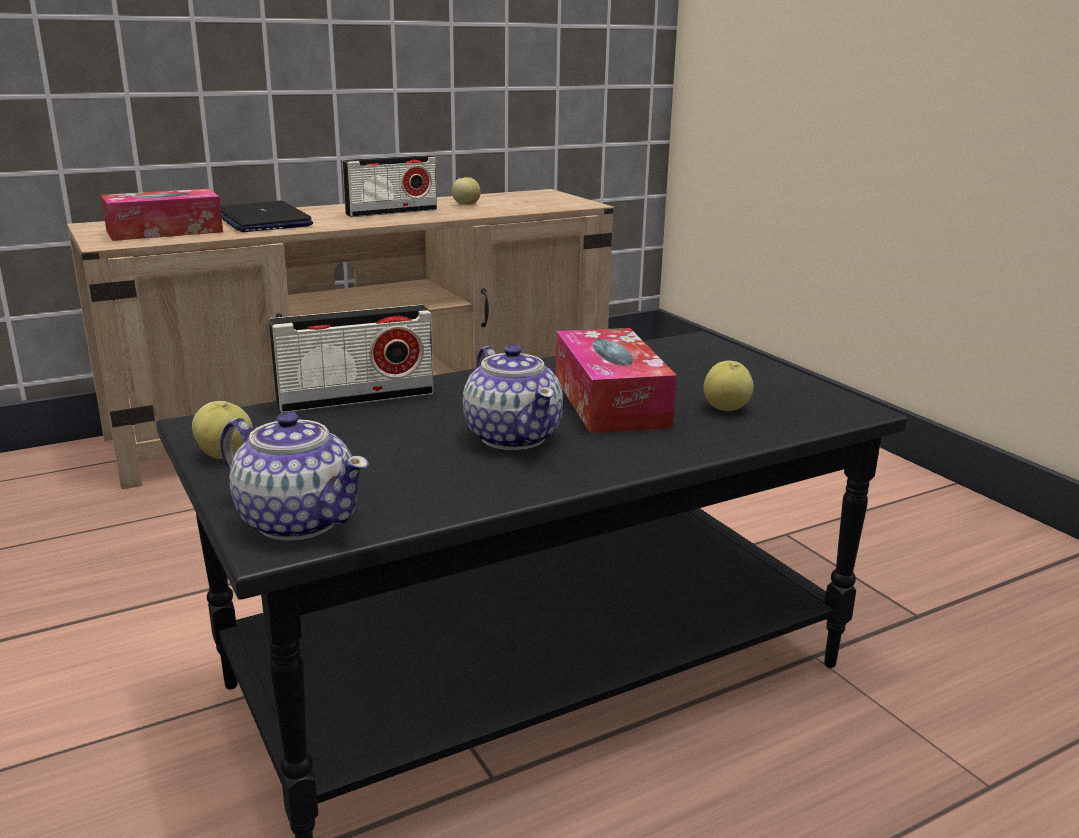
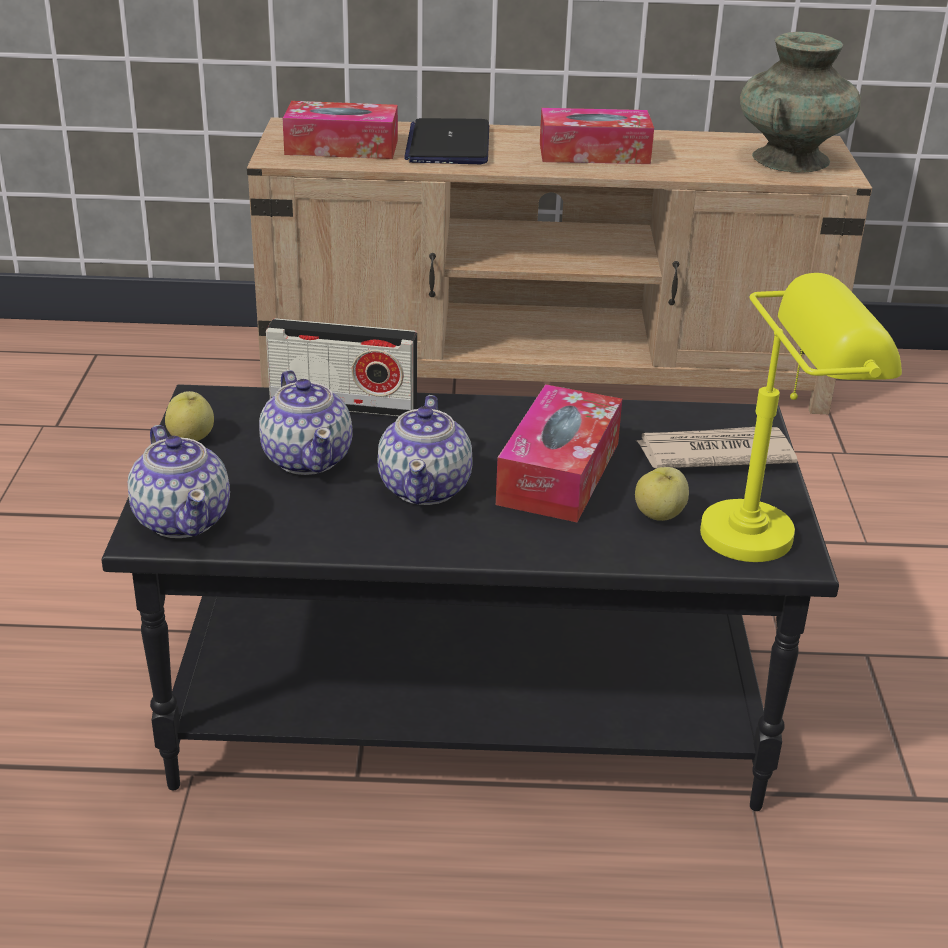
camera: 30 degrees right, 10 degrees up
radio [342,155,437,217] -> tissue box [540,108,654,164]
apple [452,177,481,205] -> none
none -> teapot [259,370,353,475]
none -> newspaper [637,427,798,469]
none -> yellow table lamp [700,273,902,562]
none -> turquoise vase [740,32,861,173]

